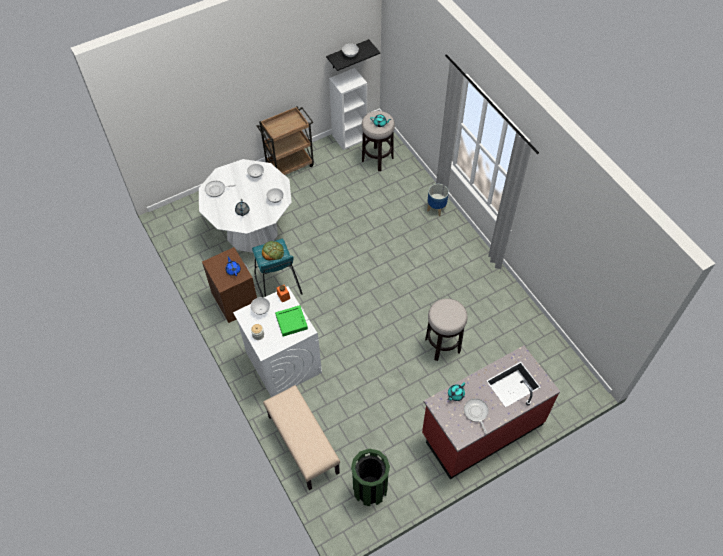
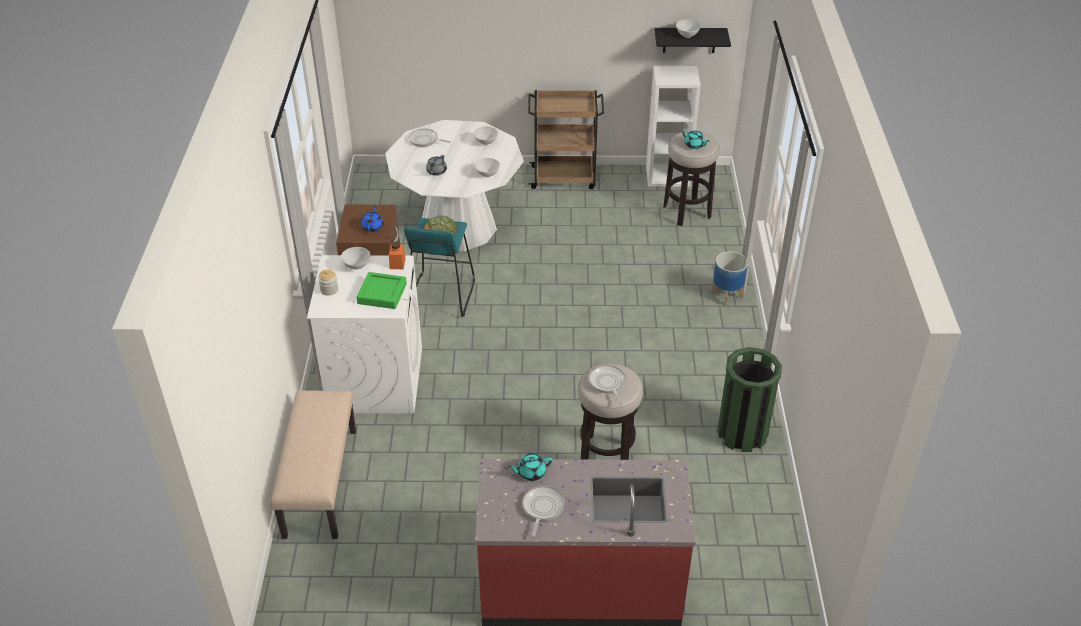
camera: 30 degrees right, 15 degrees down
green trash can [351,449,390,506] -> green trash can moved to [717,347,782,452]
none -> frying pan [589,365,626,404]

